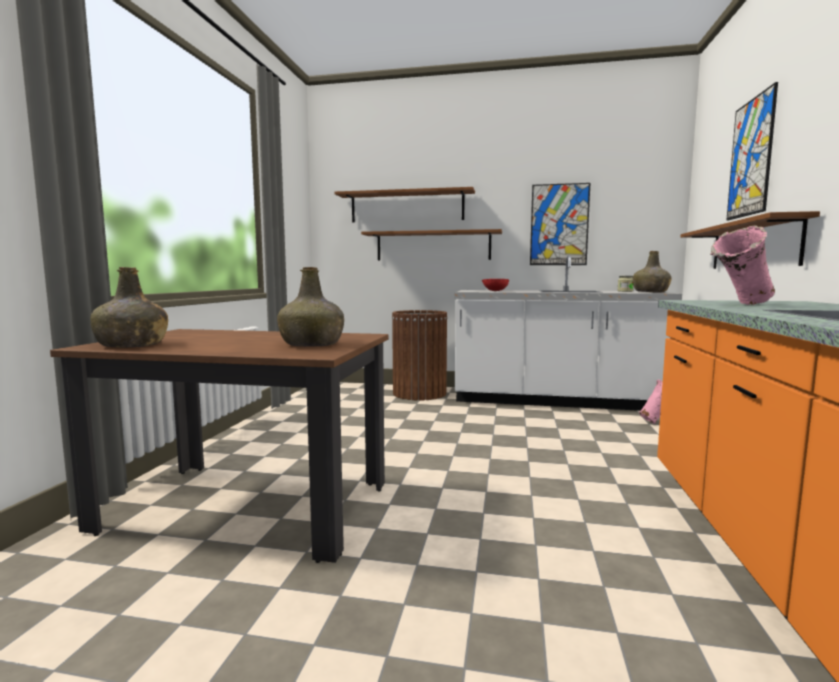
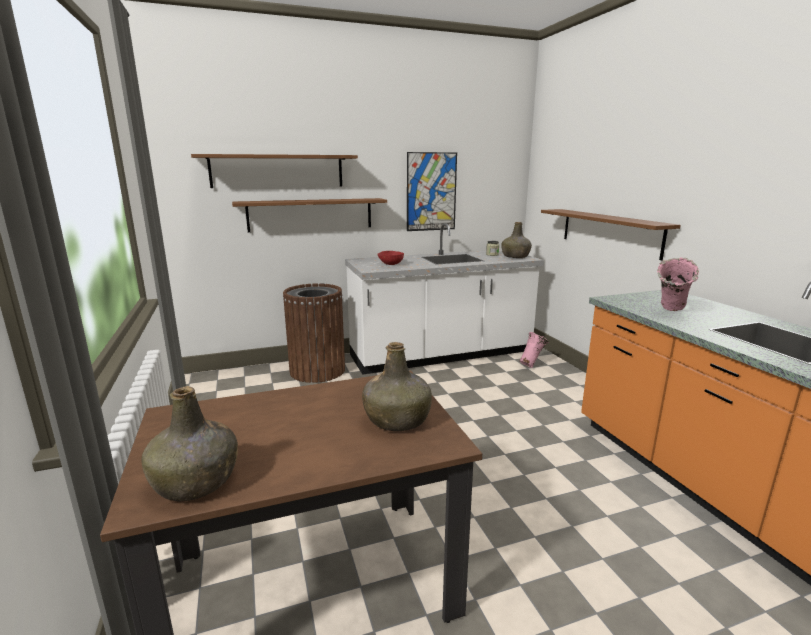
camera: 30 degrees left, 10 degrees up
picture [726,82,778,221] -> none

